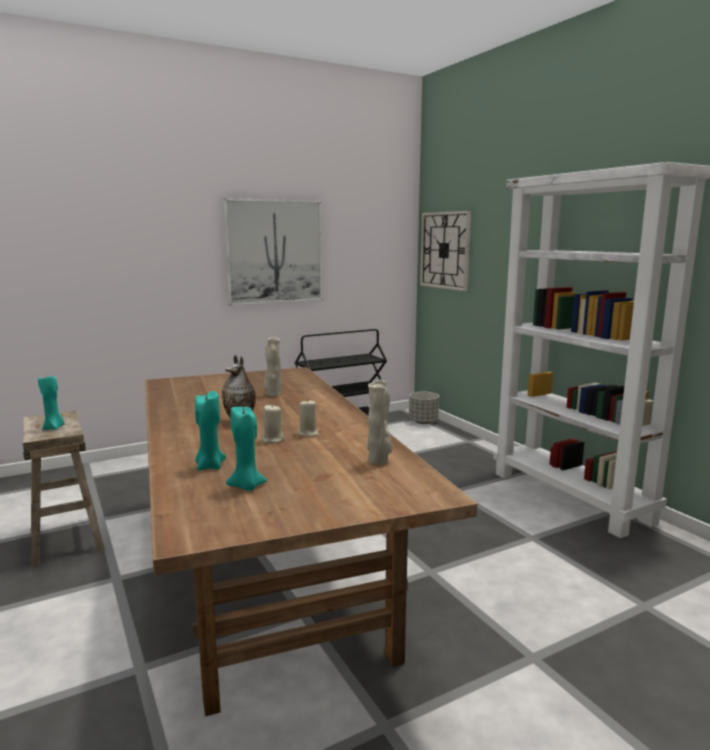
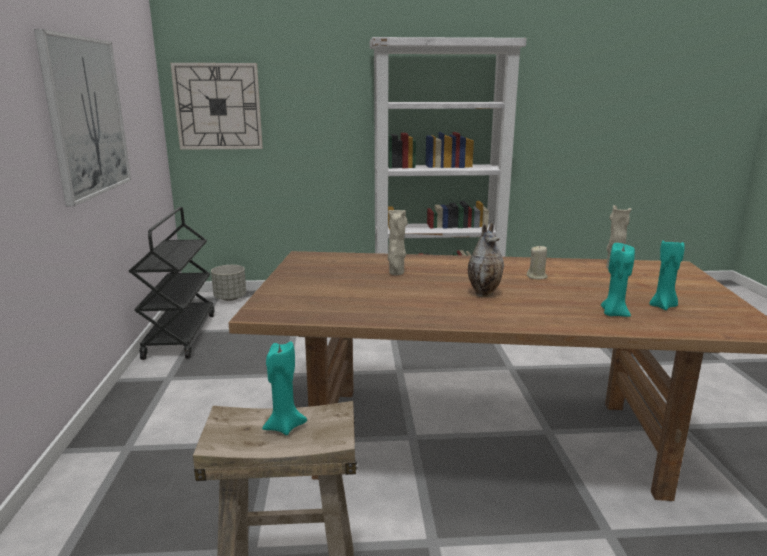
camera: 65 degrees left, 5 degrees up
beige candle [261,405,284,443] -> none

